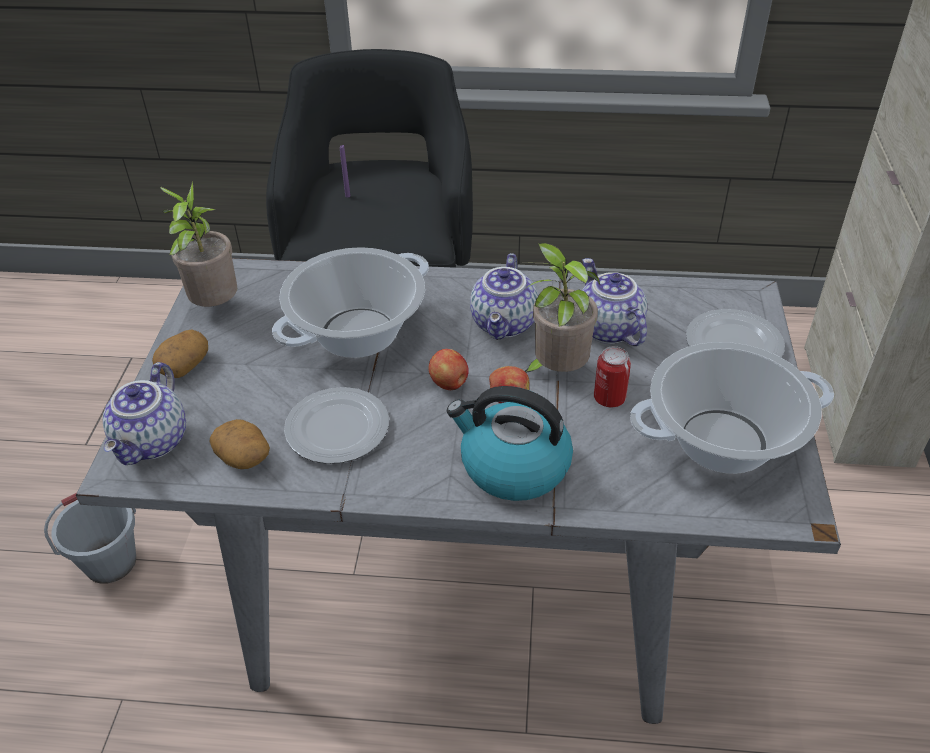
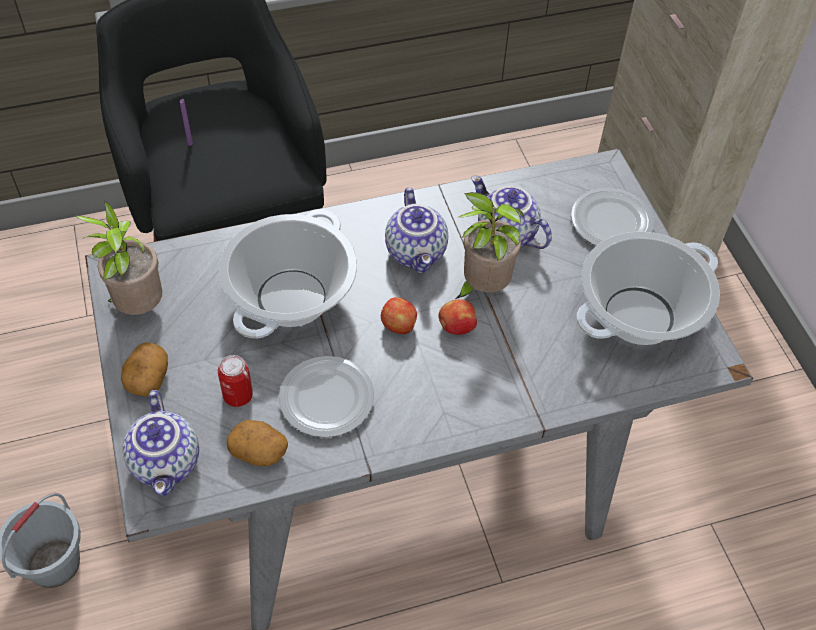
camera: 25 degrees left, 10 degrees up
kettle [447,386,573,501] -> none
can [594,346,631,407] -> can moved to [218,355,253,407]

